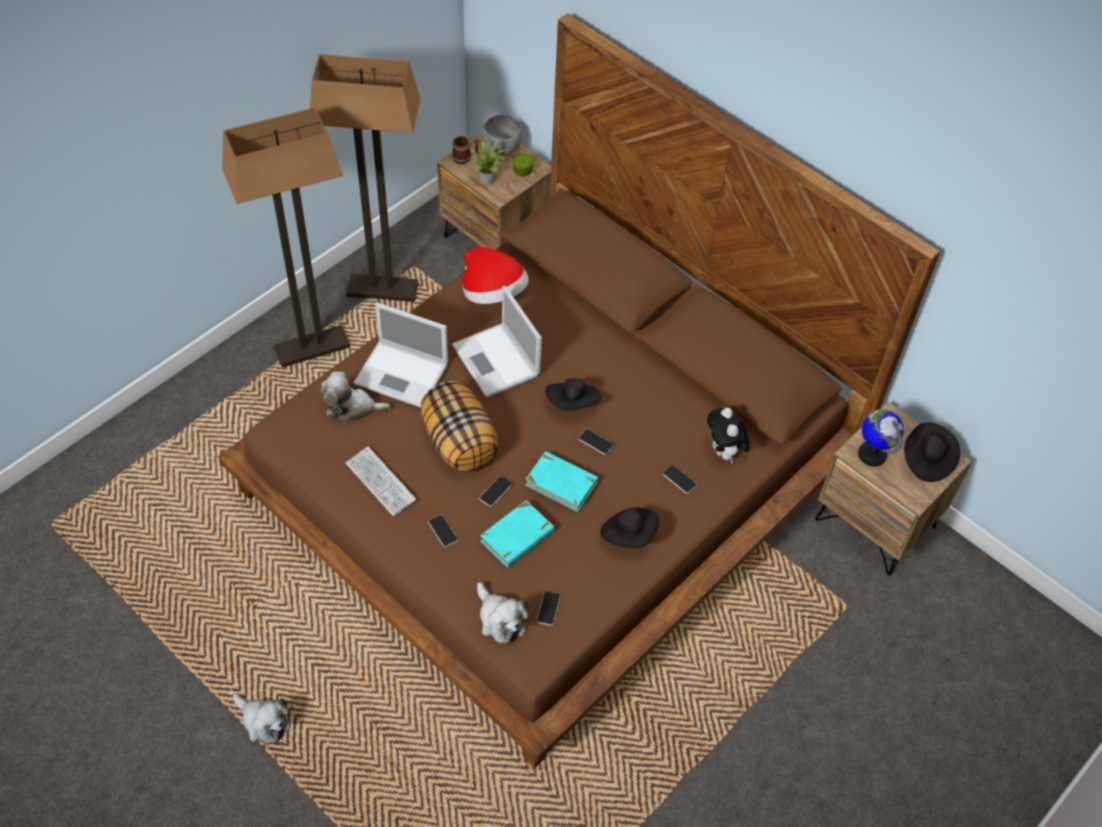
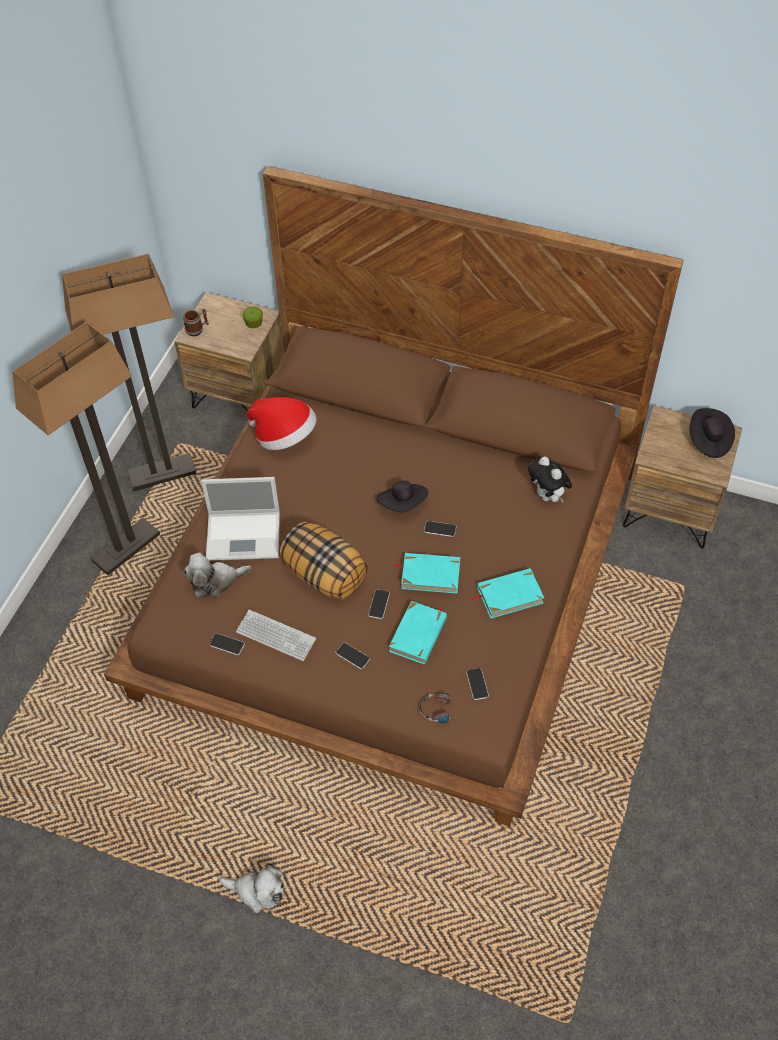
camera: 20 degrees left, 0 degrees up
laptop [452,286,542,398] -> none
potted plant [469,140,507,185] -> none
plush toy [477,582,529,644] -> headphones [420,693,465,723]
grey bowl [482,115,522,155] -> none
black hat [600,508,659,548] -> turquoise book [471,568,544,619]
phone [662,465,697,494] -> phone moved to [209,633,245,655]
globe [858,409,904,466] -> none

